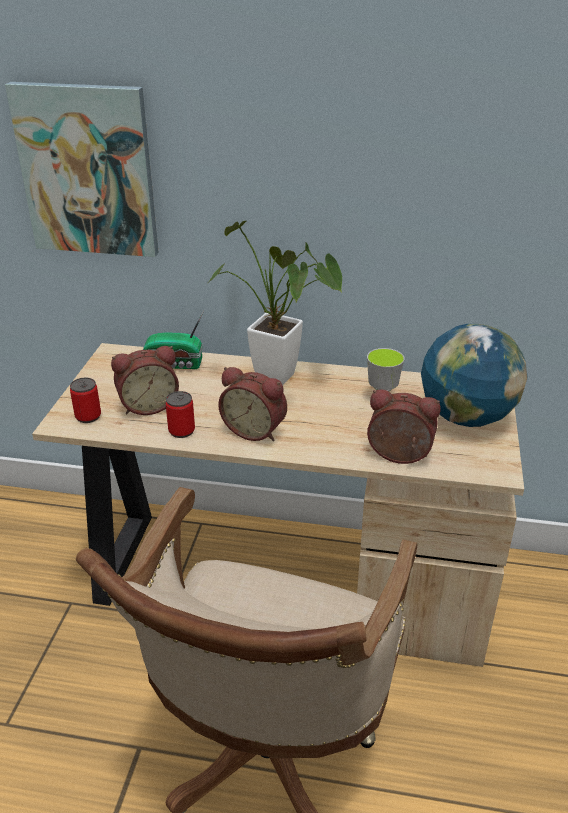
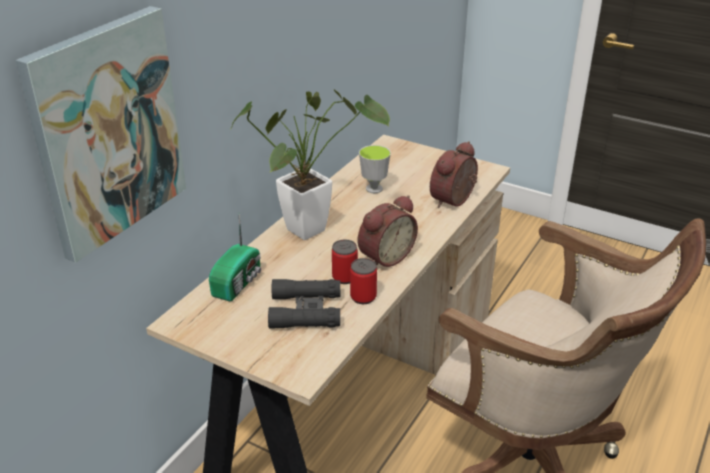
camera: 70 degrees left, 0 degrees up
can [70,378,101,423] -> can moved to [332,240,358,284]
alarm clock [111,346,179,415] -> black binoculars [268,279,340,329]
globe [421,324,528,427] -> none

